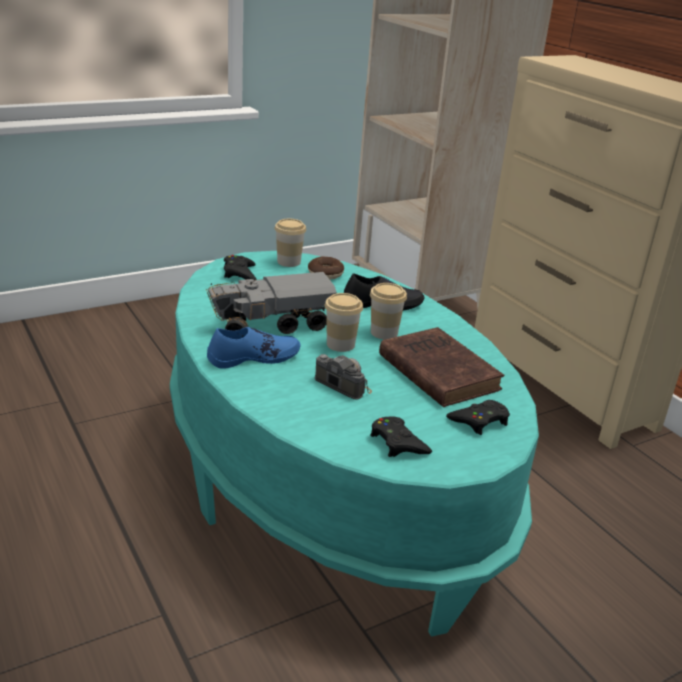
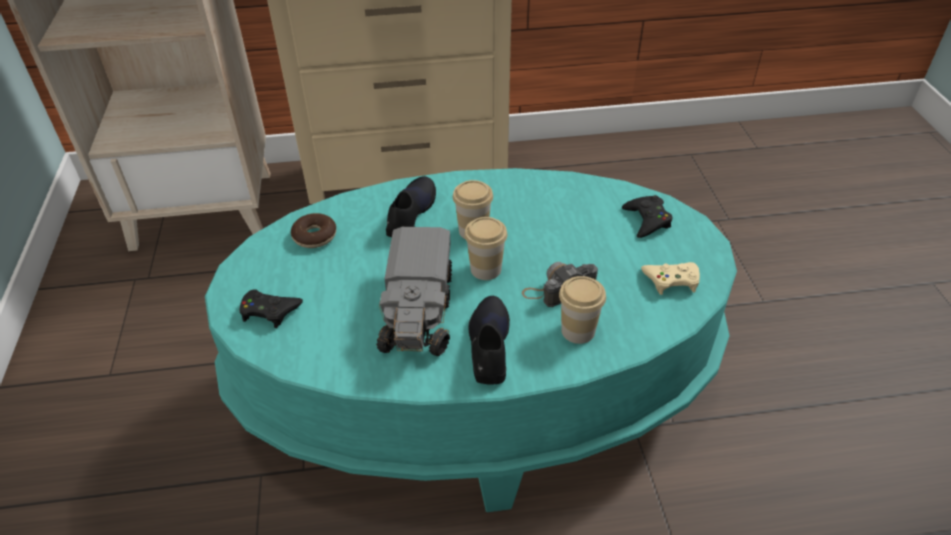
camera: 65 degrees left, 15 degrees up
blue shoe [207,327,301,369] -> black shoe [469,296,510,385]
cup [274,219,306,267] -> cup moved to [559,276,606,344]
black game controller [370,416,432,457] -> beige game controller [641,262,700,295]
brown book [379,327,505,407] -> none

